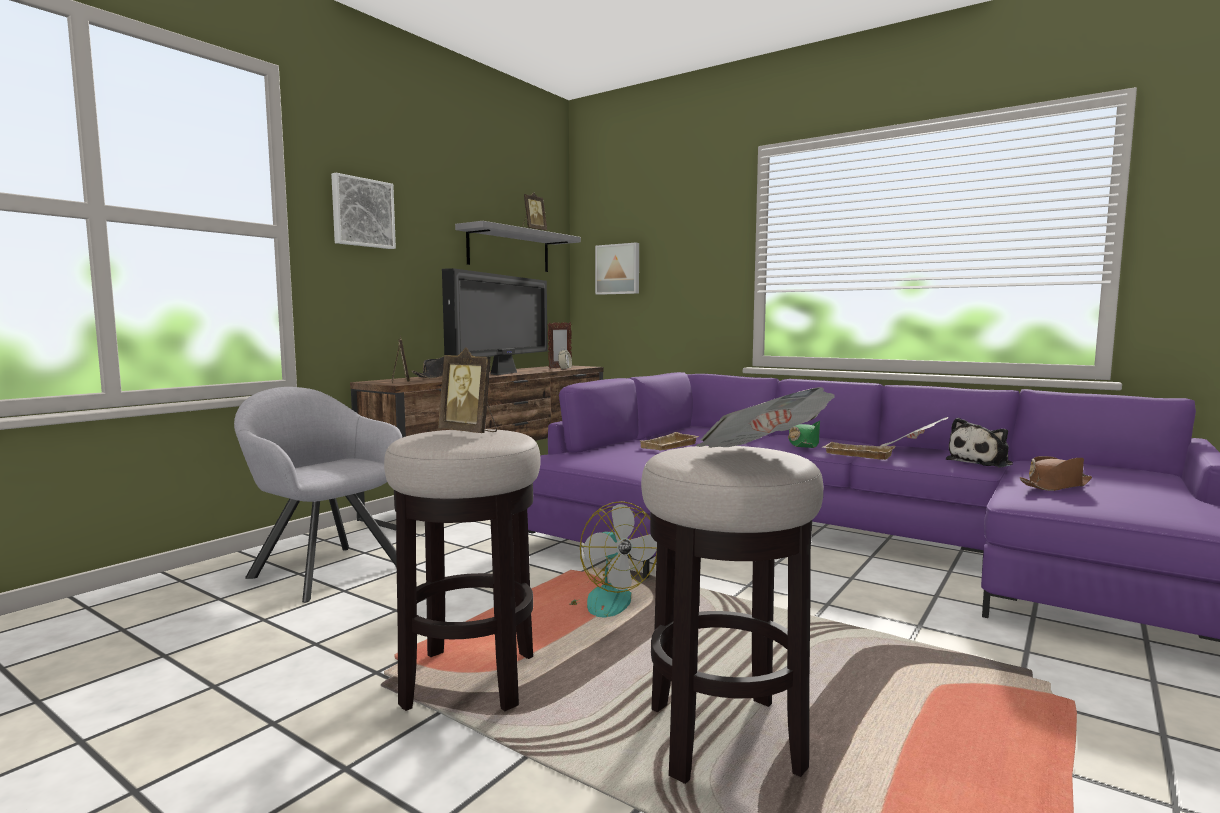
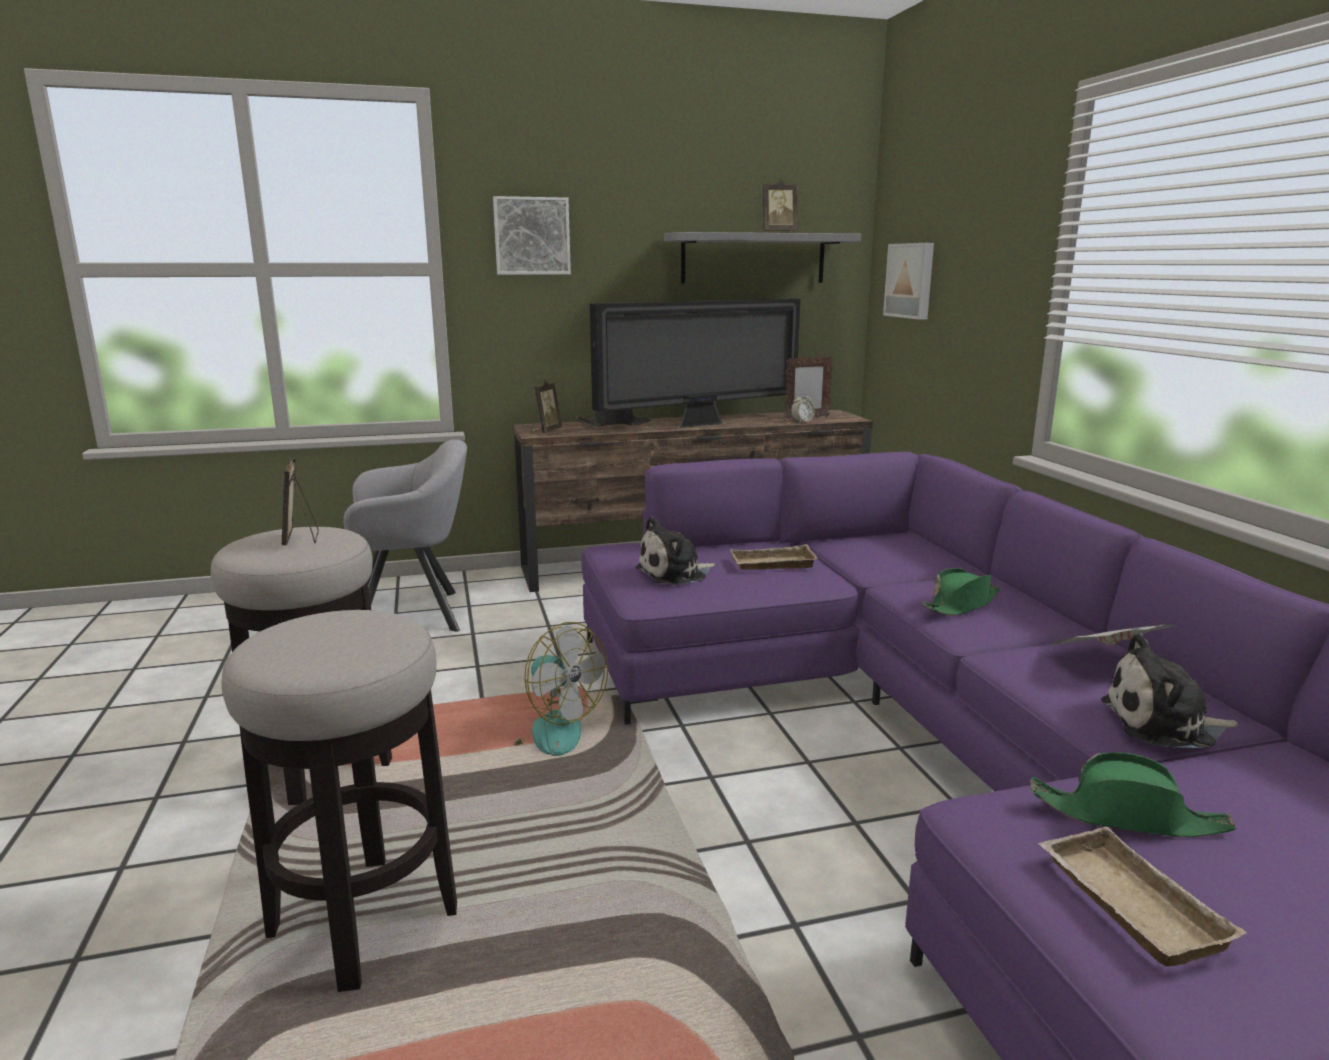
camera: 40 degrees right, 10 degrees up
grey armchair [234,387,402,603] -> grey armchair turned 90 degrees clockwise [343,439,467,632]
fan [570,501,657,617] -> fan turned 60 degrees counterclockwise [513,622,608,756]
newspaper [696,387,835,448] -> none
beige tray [822,442,895,460] -> beige tray moved to [1039,827,1247,967]
brown hat [1020,456,1092,491] -> green hat [1030,752,1236,837]
none -> plush toy [635,517,716,585]

